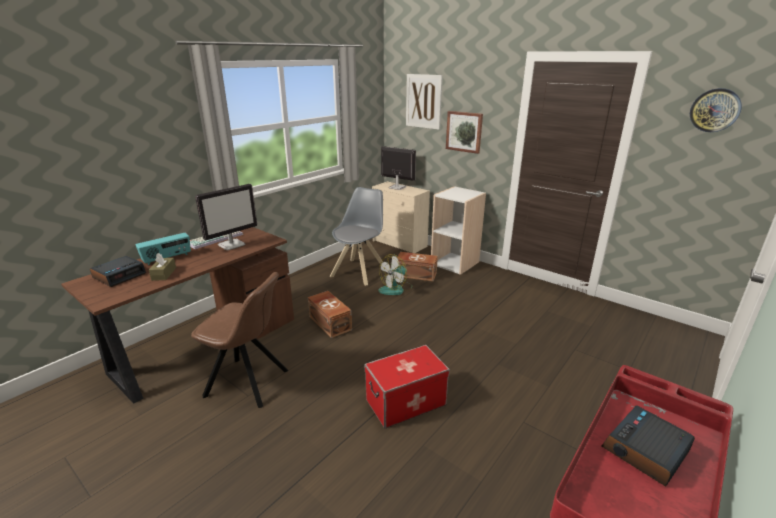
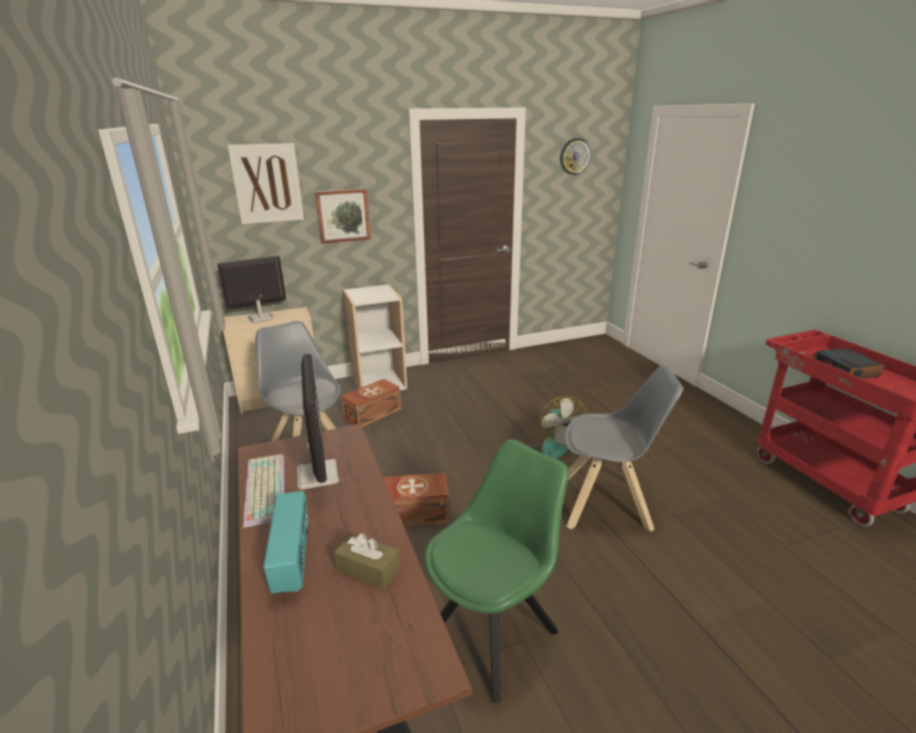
camera: 60 degrees left, 0 degrees up
alarm clock [90,256,146,287] -> none
brown chair [191,272,288,408] -> green chair [424,439,569,703]
storage box [365,345,450,428] -> grey chair [565,365,683,532]
fan [378,254,412,295] -> fan moved to [522,396,587,459]

